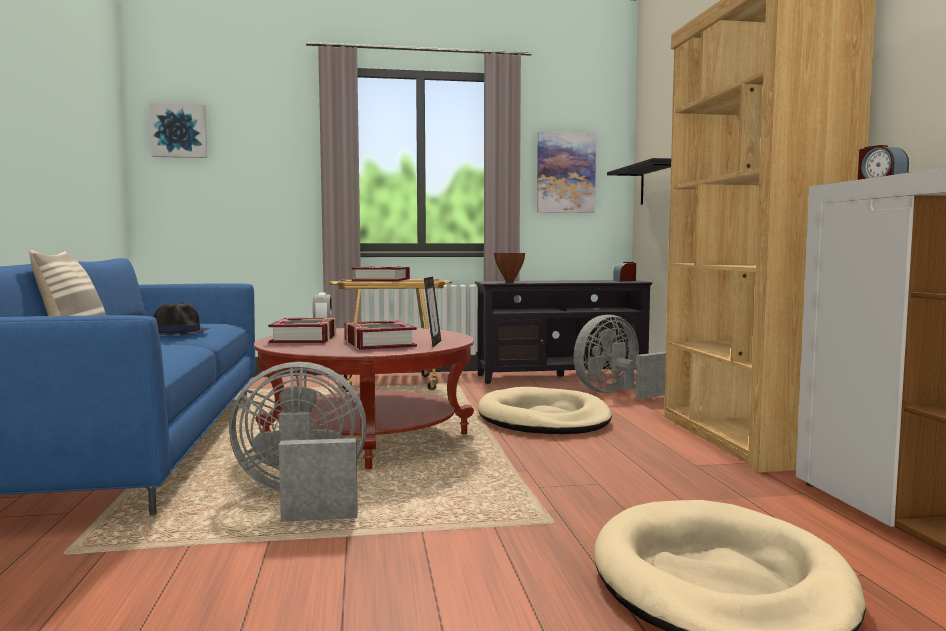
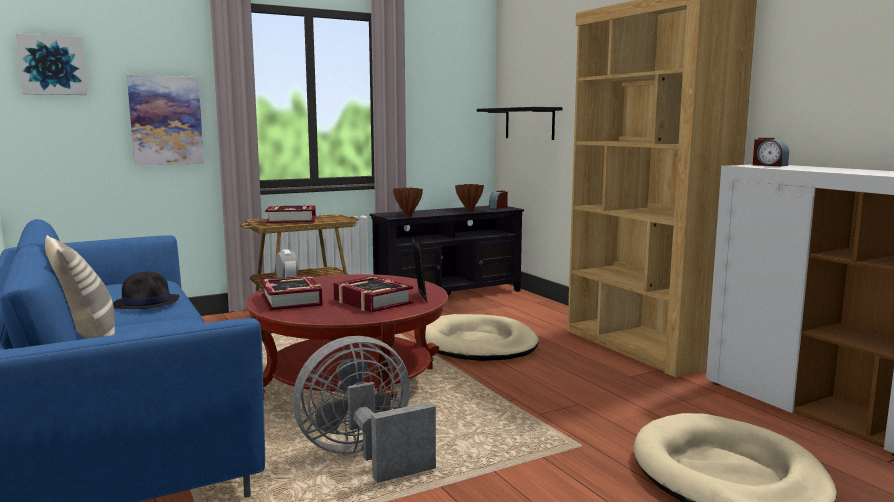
camera: 20 degrees left, 5 degrees up
picture [537,132,596,213] -> picture moved to [127,75,204,166]
grey fan [574,315,666,399] -> none
none -> brown vase [455,184,484,211]

